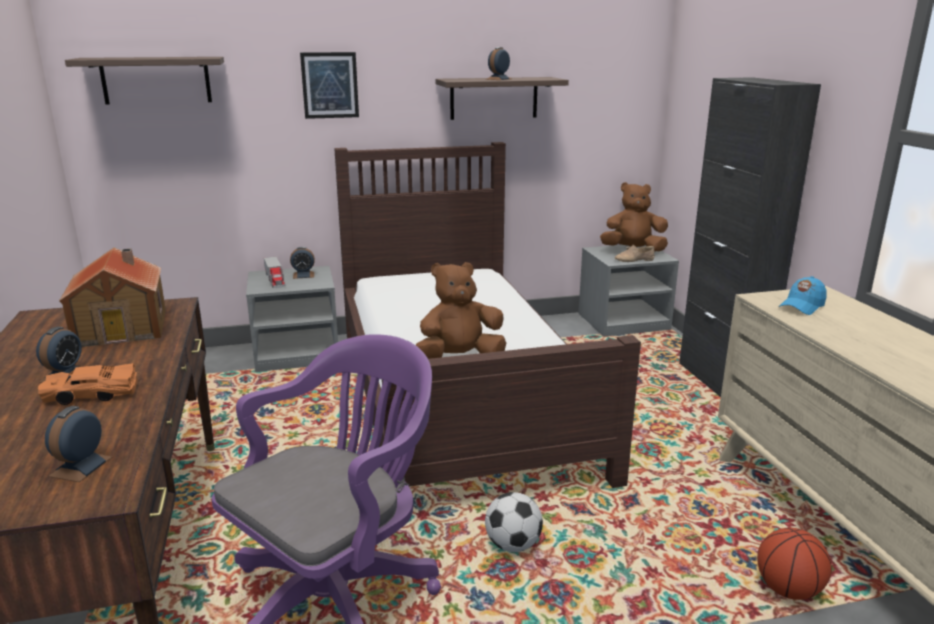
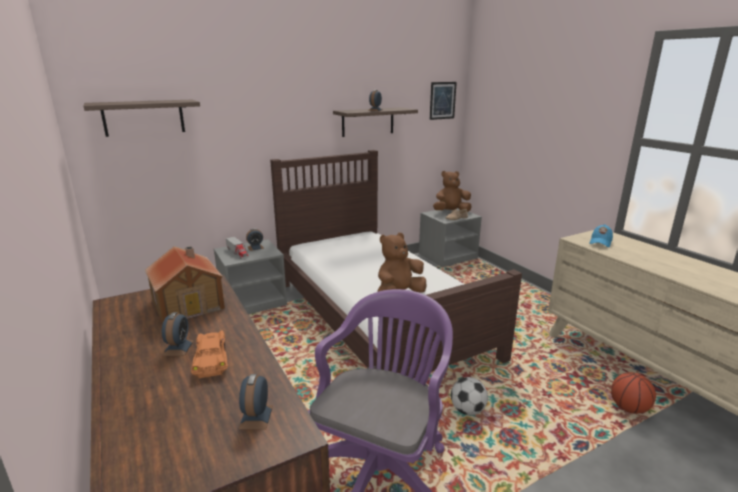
camera: 15 degrees left, 0 degrees up
orange toy car [38,363,138,405] -> orange toy car turned 105 degrees clockwise [191,330,228,378]
picture [300,52,359,119] -> picture moved to [430,82,457,120]
black cabinet [679,77,821,397] -> none

